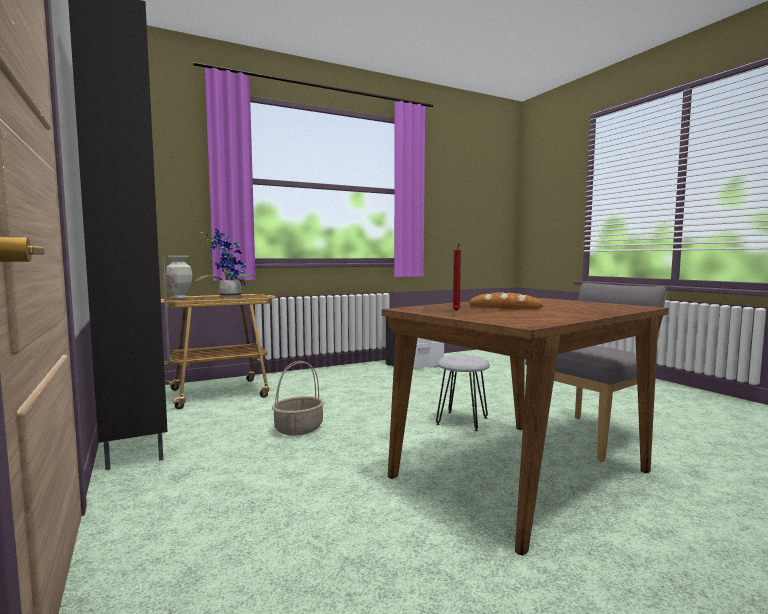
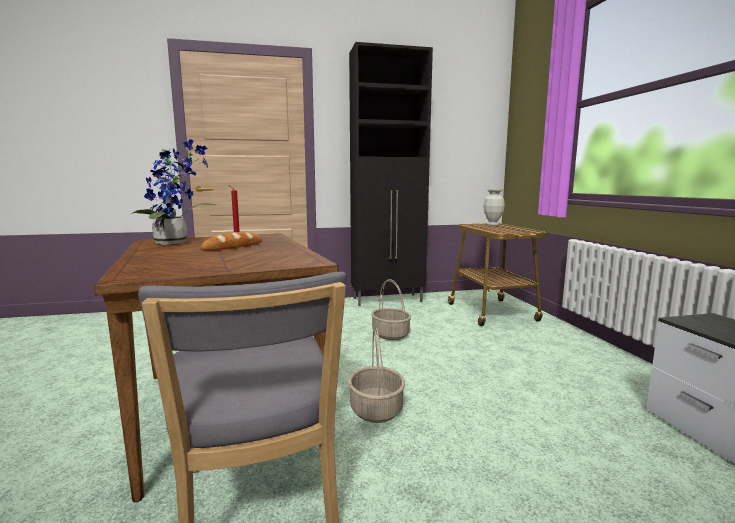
camera: 105 degrees right, 5 degrees up
potted plant [195,228,259,298] -> potted plant moved to [133,139,217,245]
grey stool [436,355,490,431] -> basket [348,328,405,423]

